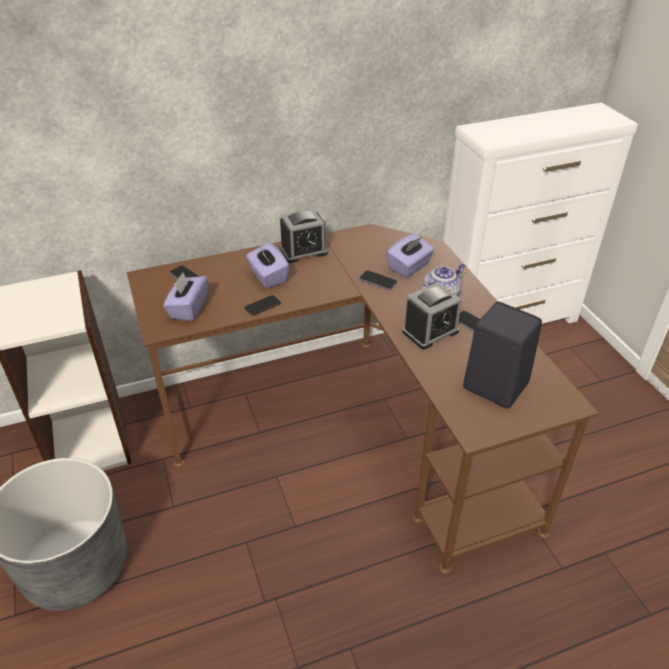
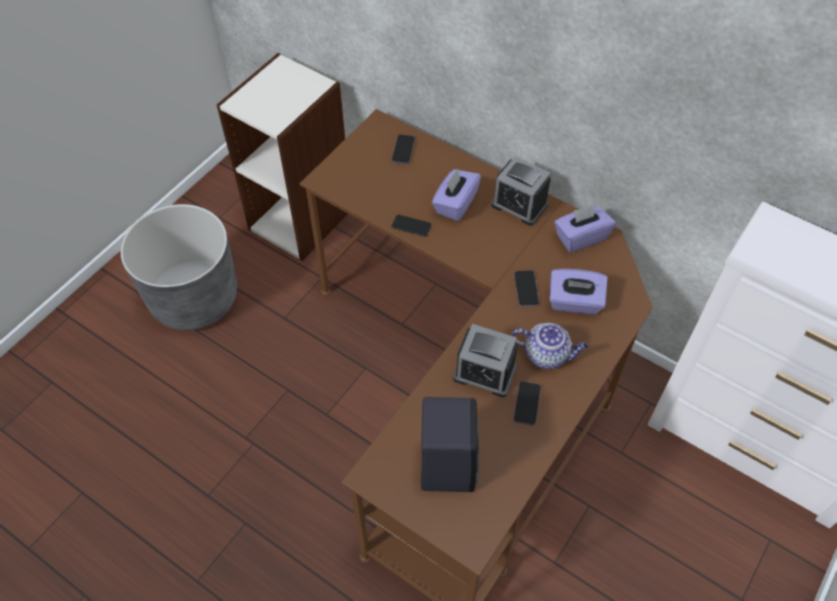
camera: 55 degrees right, 15 degrees up
purple tissue box [163,273,208,322] -> purple tissue box moved to [554,205,616,253]

